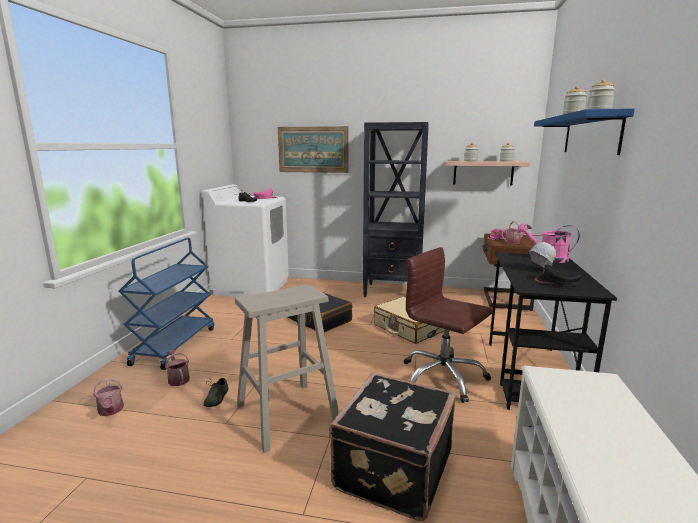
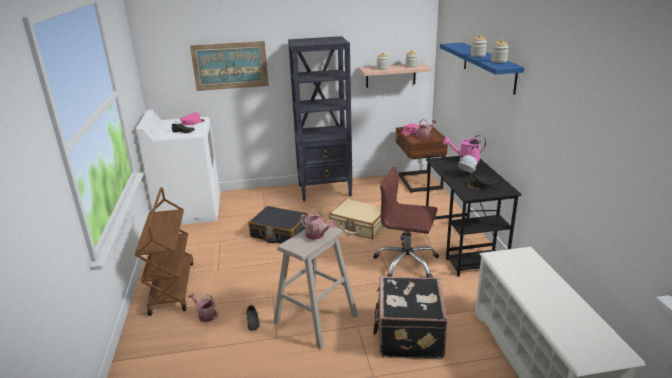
camera: 20 degrees left, 10 degrees up
watering can [93,378,124,416] -> watering can moved to [300,209,335,240]
blue cart [118,238,214,370] -> brown cart [134,187,194,316]

